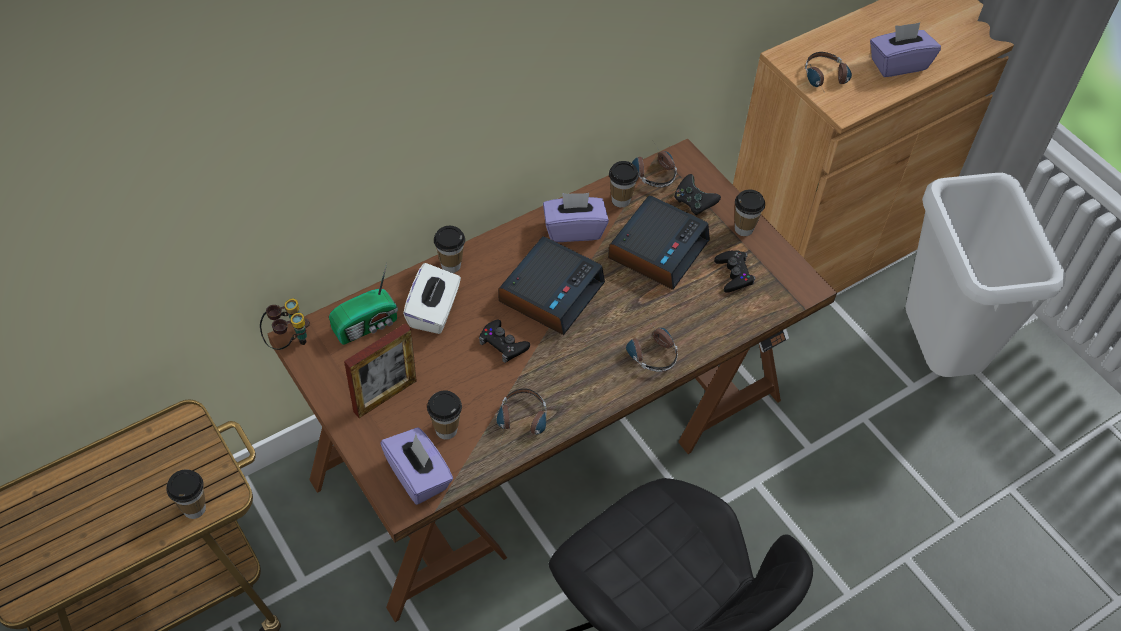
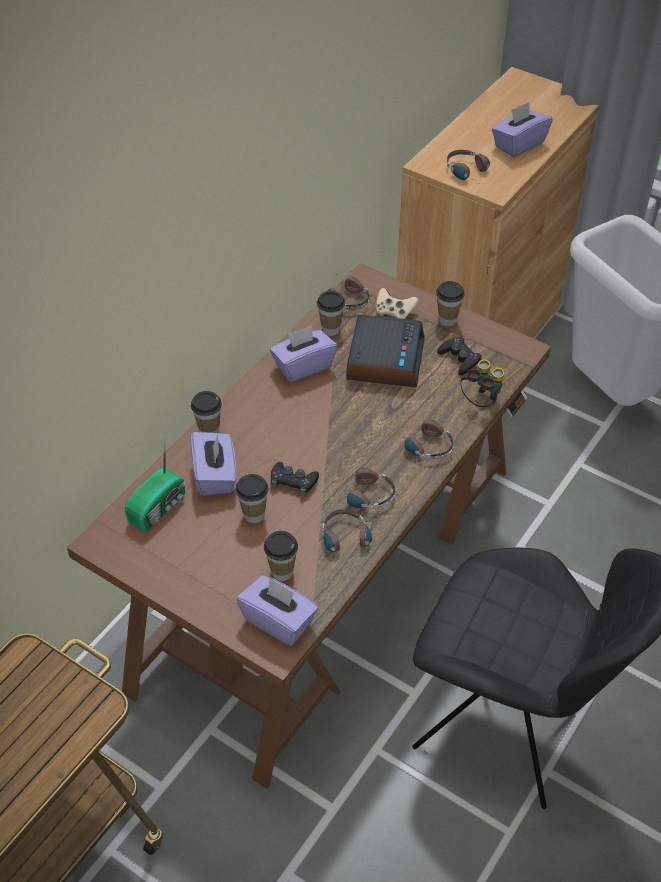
camera: 20 degrees left, 5 degrees down
cup [166,469,206,519] -> cup moved to [235,474,269,523]
binoculars [260,299,310,350] -> binoculars moved to [460,359,505,407]
picture frame [344,324,417,418] -> none
white tissue box [403,263,461,334] -> purple tissue box [191,432,236,496]
alarm clock [498,236,605,335] -> none
black game controller [674,174,721,215] -> beige game controller [376,288,418,319]
none -> headphones [333,468,395,508]

